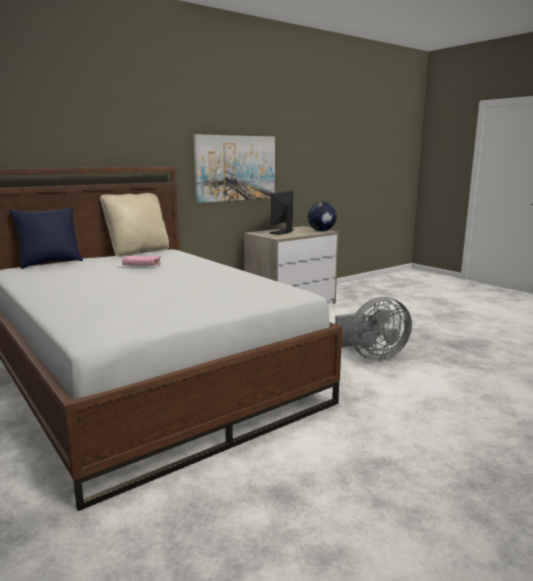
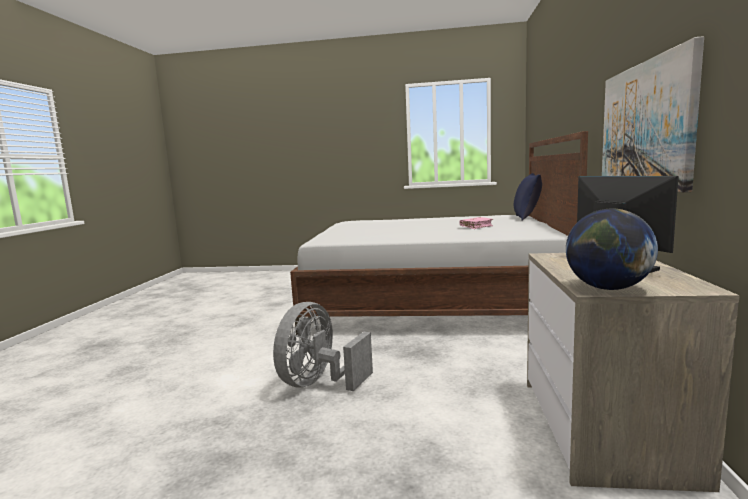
camera: 135 degrees right, 5 degrees down
beige pillow [100,193,169,257] -> none

